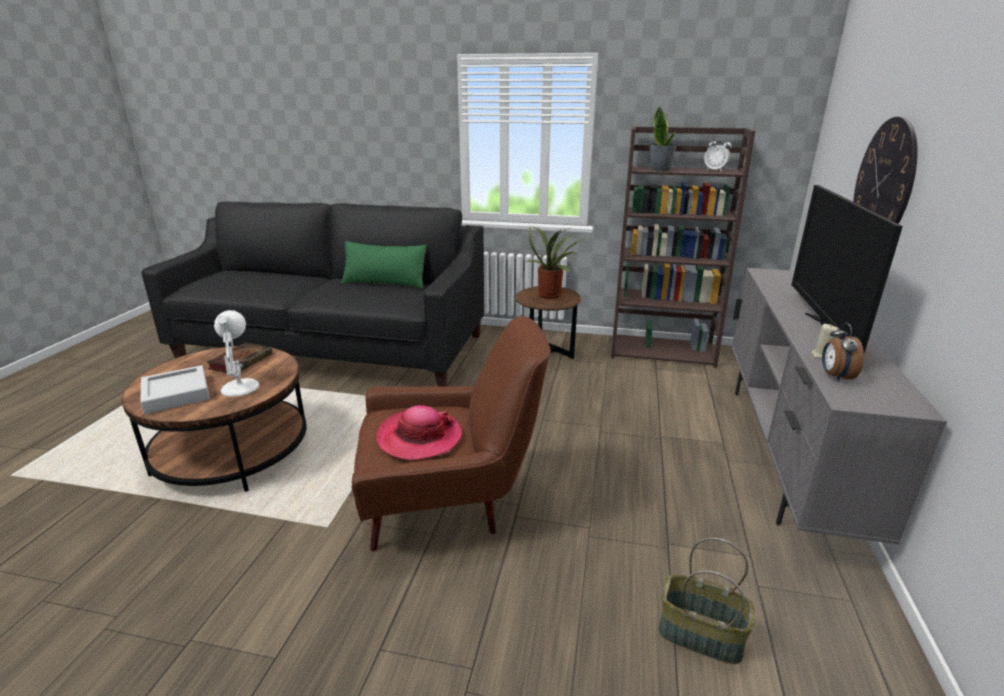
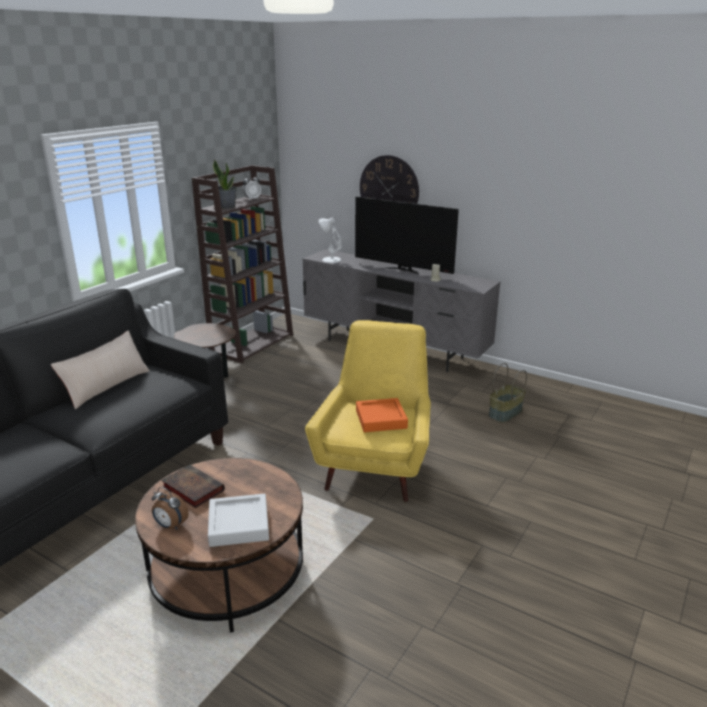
camera: 70 degrees left, 0 degrees up
white table lamp [214,310,260,397] -> white table lamp moved to [319,217,343,263]
green pillow [341,241,427,289] -> beige pillow [50,331,149,409]
brown armchair [351,316,551,551] -> yellow armchair [305,320,431,502]
hat [376,405,462,460] -> orange tray [356,398,408,432]
potted plant [526,227,584,299] -> none
alarm clock [822,322,864,382] -> alarm clock moved to [151,487,189,530]

